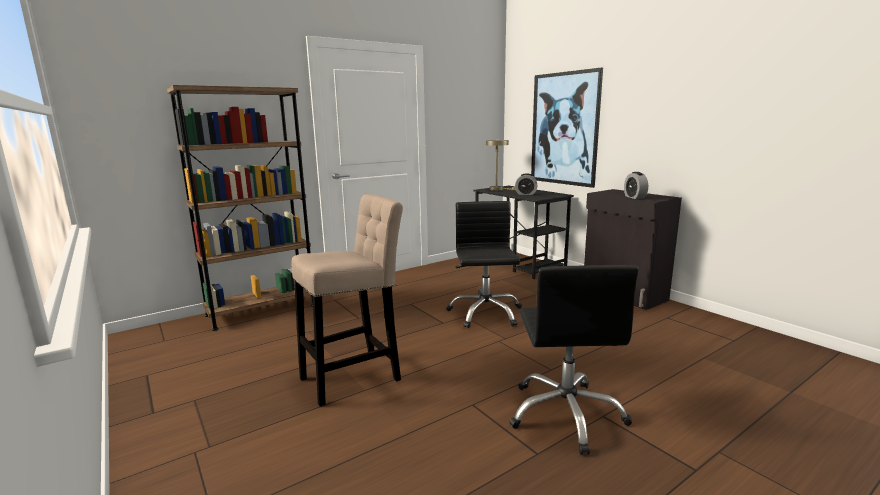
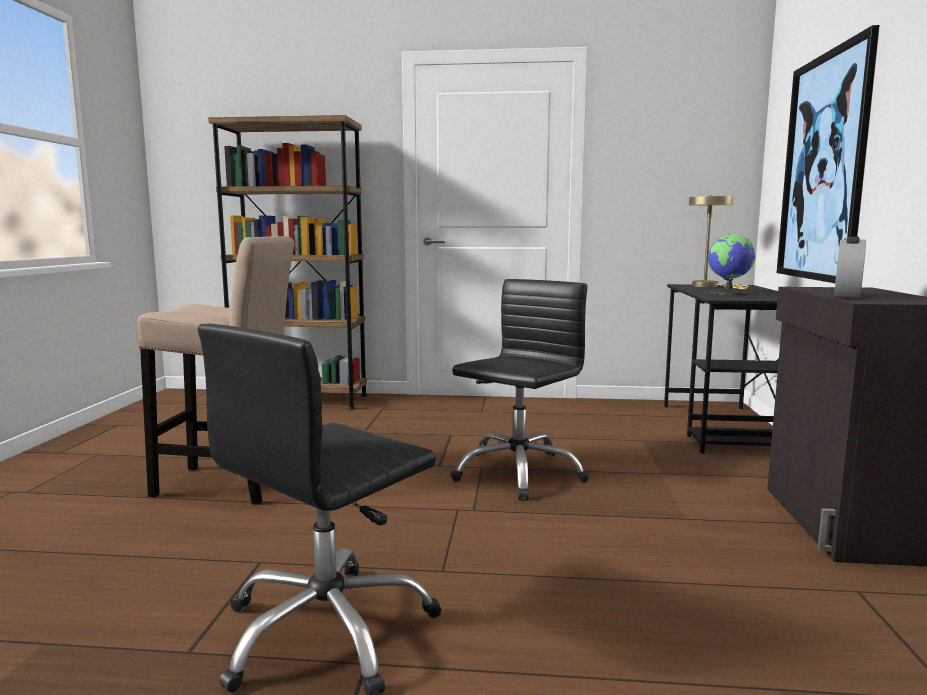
camera: 40 degrees right, 5 degrees down
alarm clock [515,173,537,195] -> globe [708,234,756,295]

